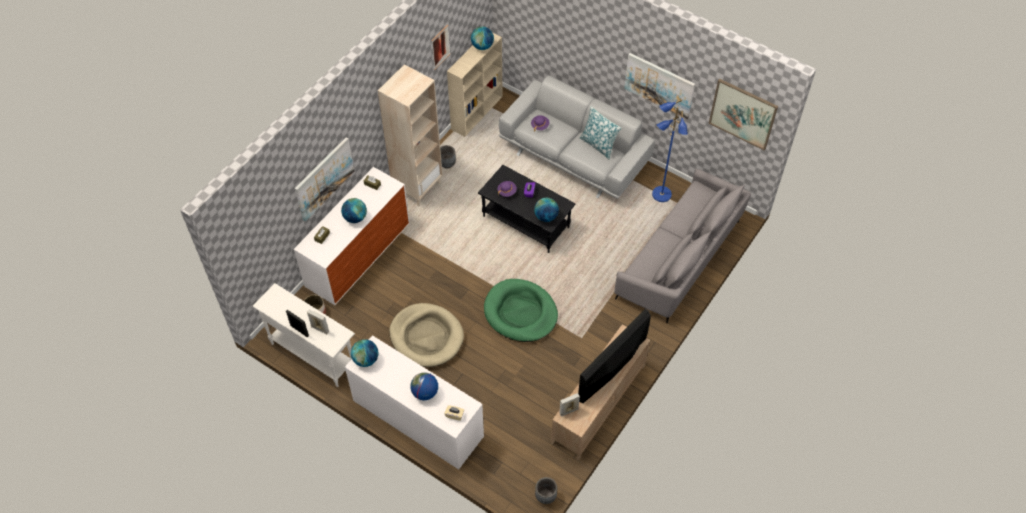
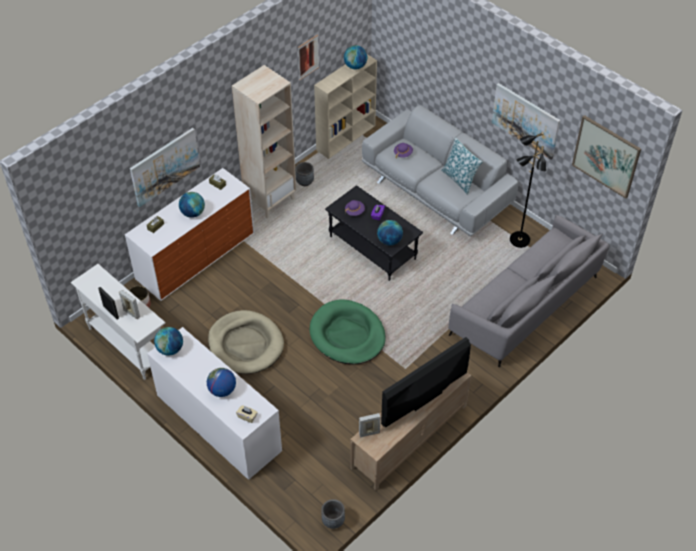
camera: 10 degrees right, 5 degrees down
blue floor lamp [652,99,688,202] -> black floor lamp [510,132,546,248]

